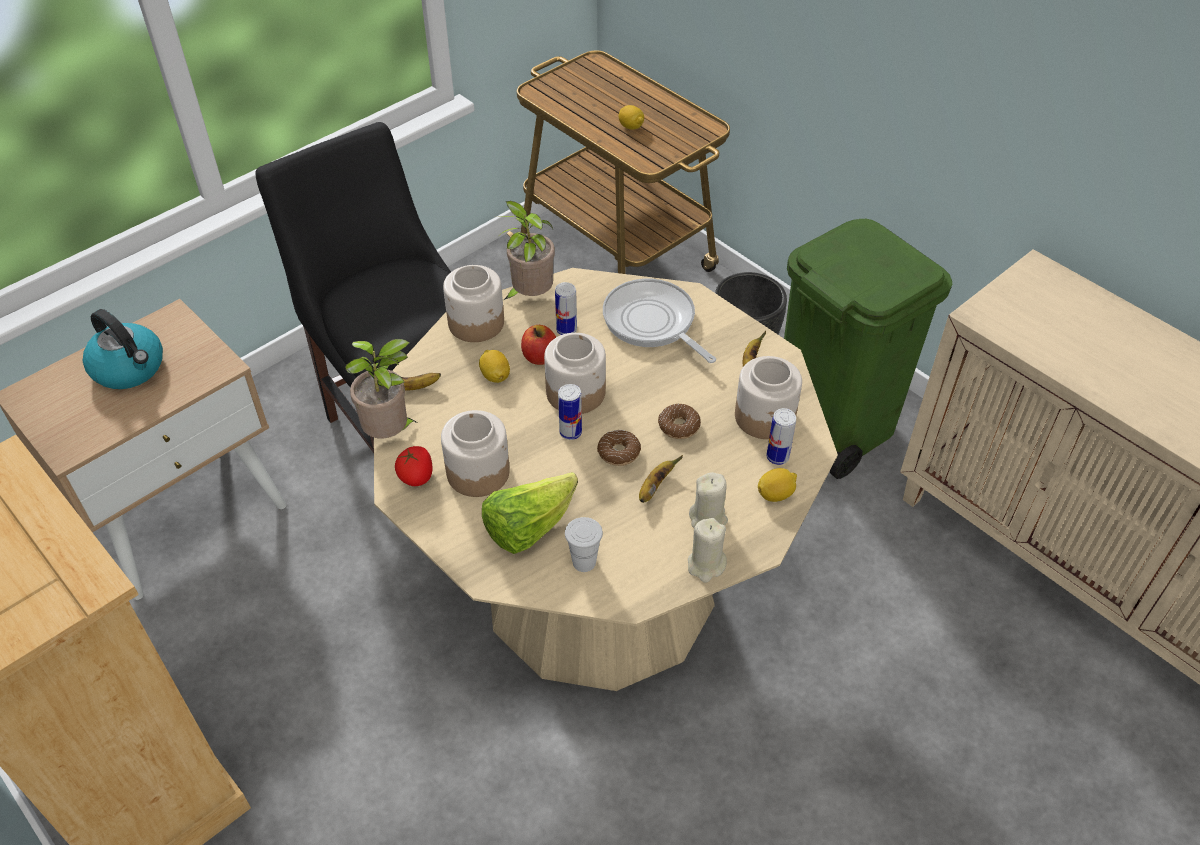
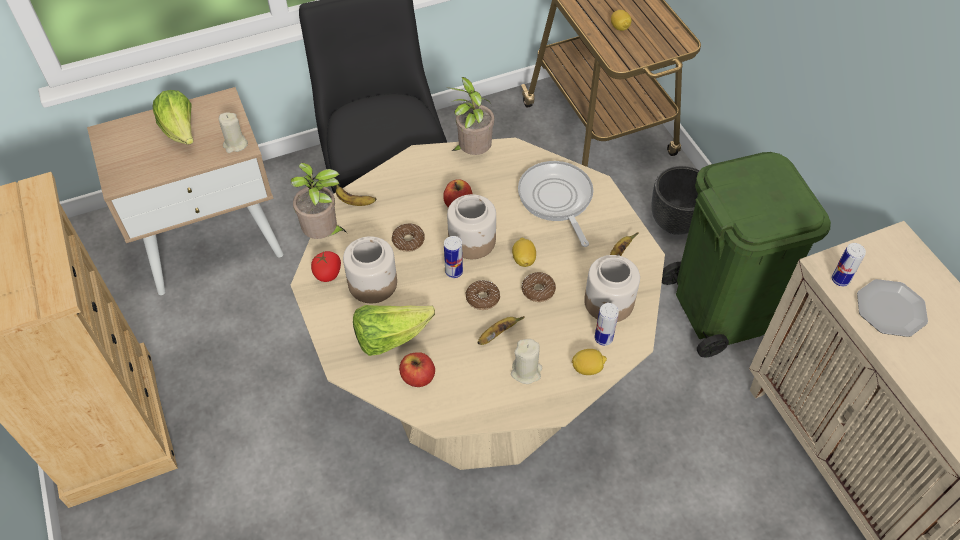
camera: 20 degrees right, 5 degrees up
kettle [83,309,163,389] -> lettuce [152,90,193,145]
jar [443,265,504,342] -> none
lemon [479,350,510,383] -> lemon moved to [512,238,536,267]
can [555,282,577,335] -> can moved to [832,243,866,286]
white cup [565,517,603,572] -> apple [399,352,435,387]
beige candle [688,518,727,583] -> beige candle moved to [219,113,248,153]
none -> donut [392,223,425,252]
none -> plate [857,279,928,337]

